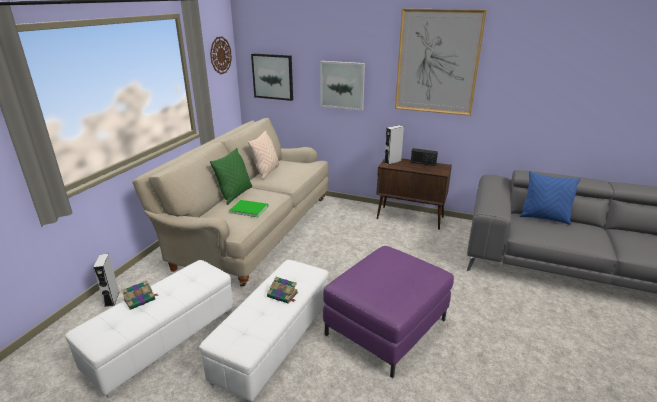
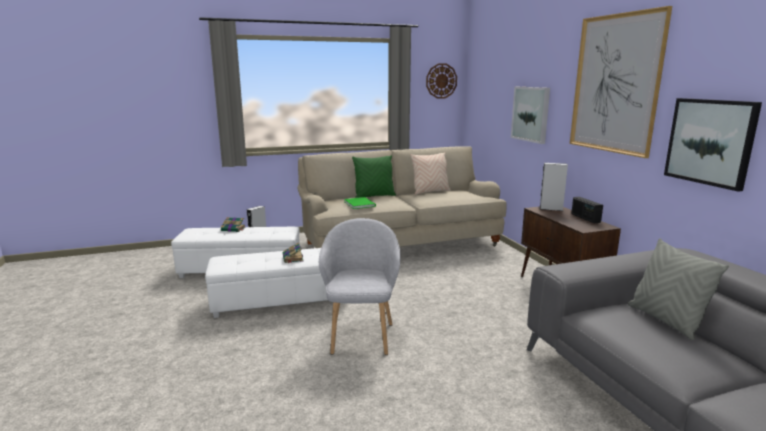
camera: 50 degrees right, 10 degrees down
picture [251,54,293,101] -> picture moved to [664,98,762,192]
purple ottoman [323,246,454,378] -> grey armchair [319,218,400,355]
blue pillow [519,171,581,225] -> grey pillow [628,238,729,340]

